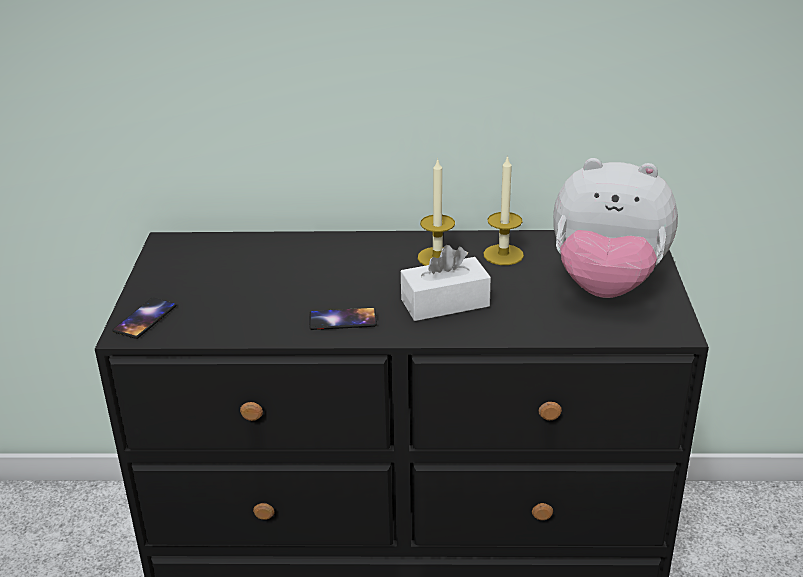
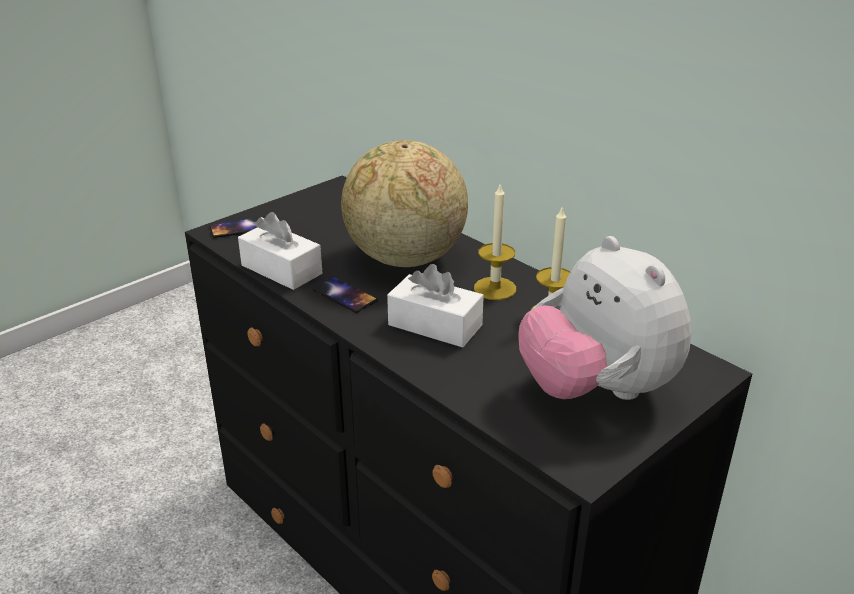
camera: 45 degrees right, 0 degrees up
none -> white tissue box [238,212,322,290]
none -> globe [341,140,468,267]

